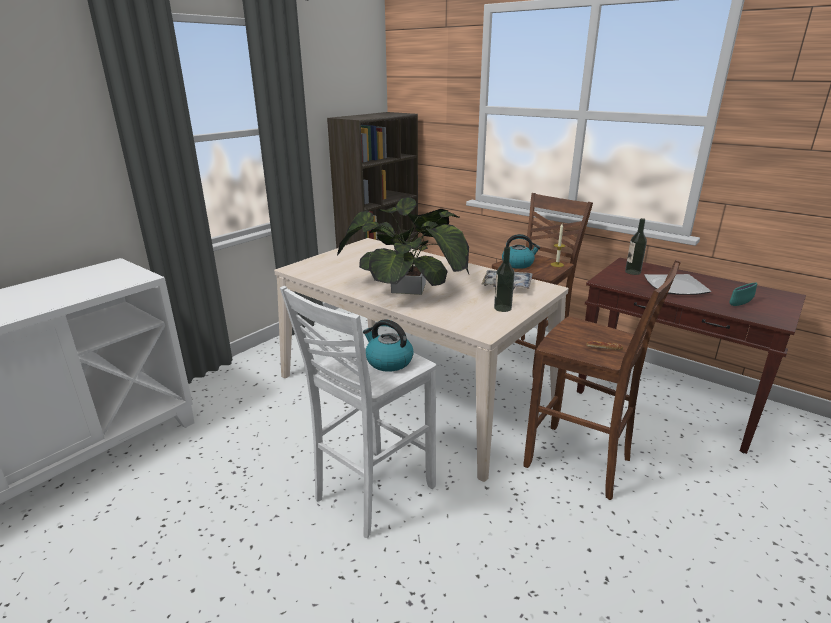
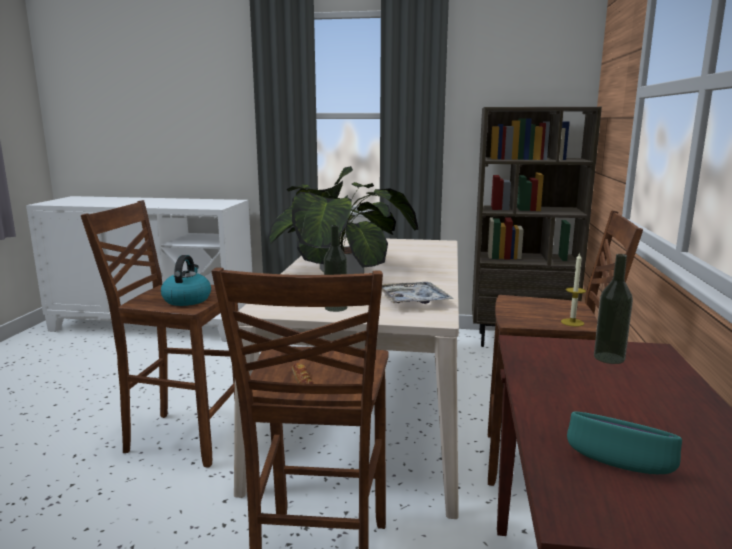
camera: 60 degrees right, 10 degrees down
white stool [280,286,436,538] -> brown stool [81,200,238,468]
kettle [502,234,540,269] -> none
plate [644,274,712,295] -> none

